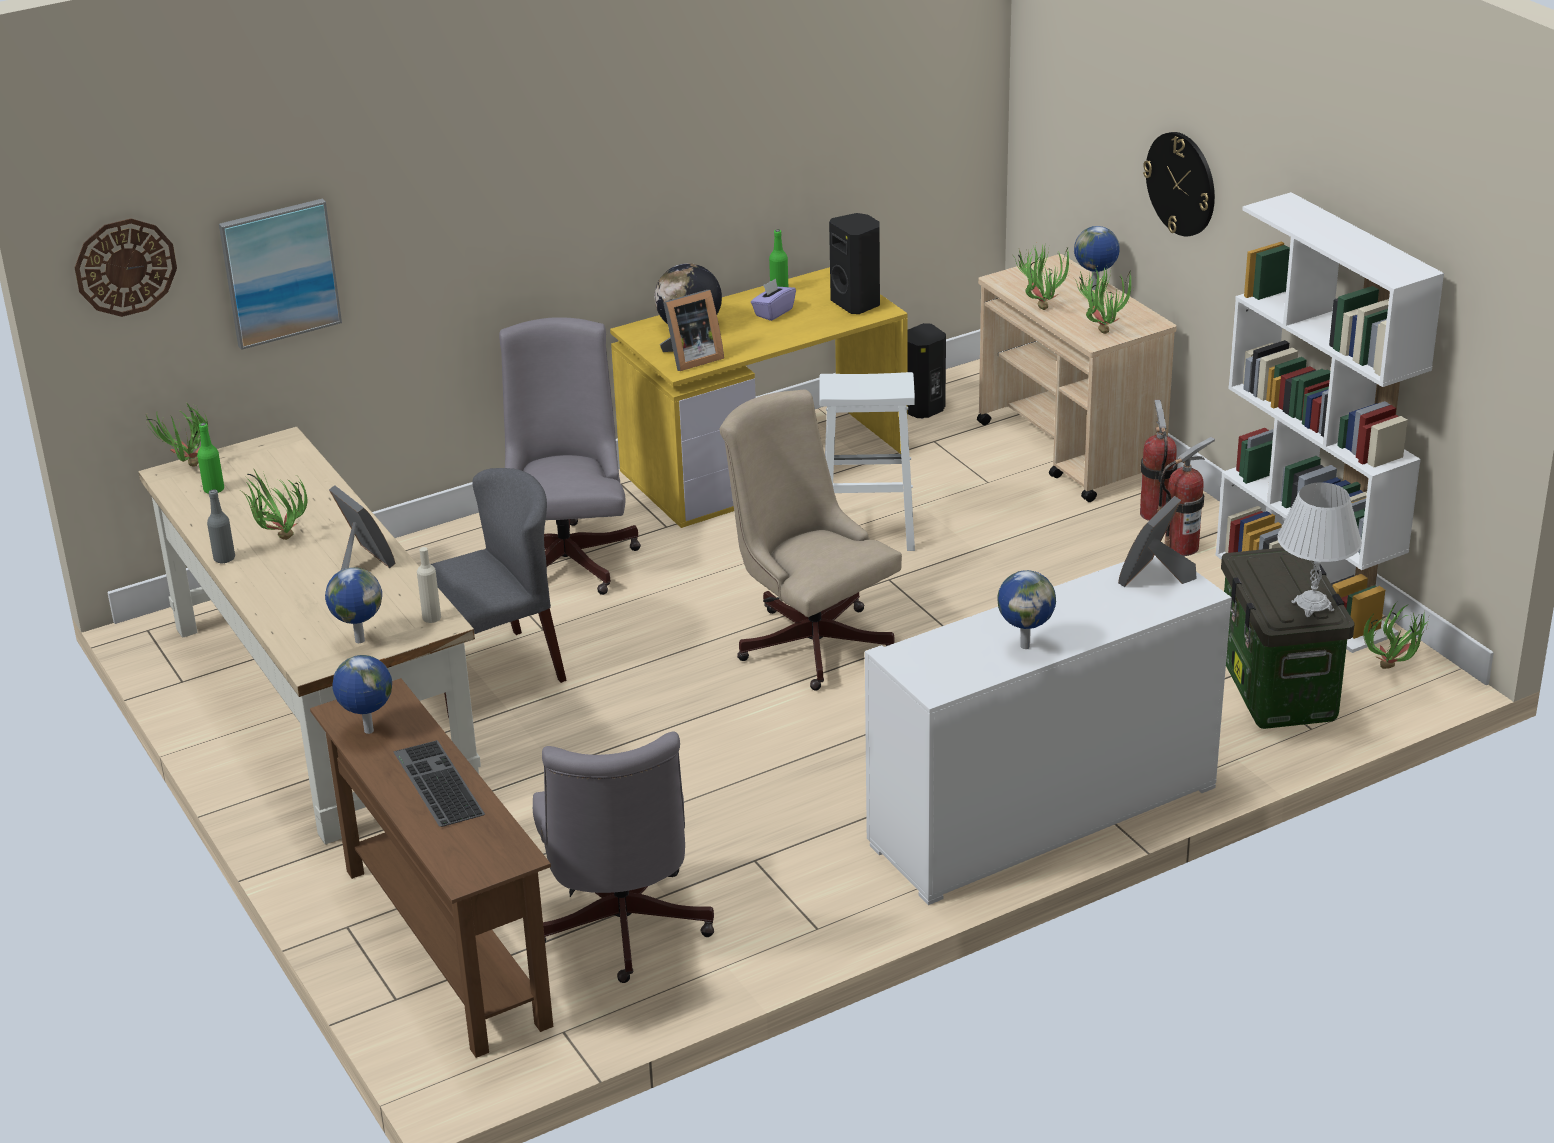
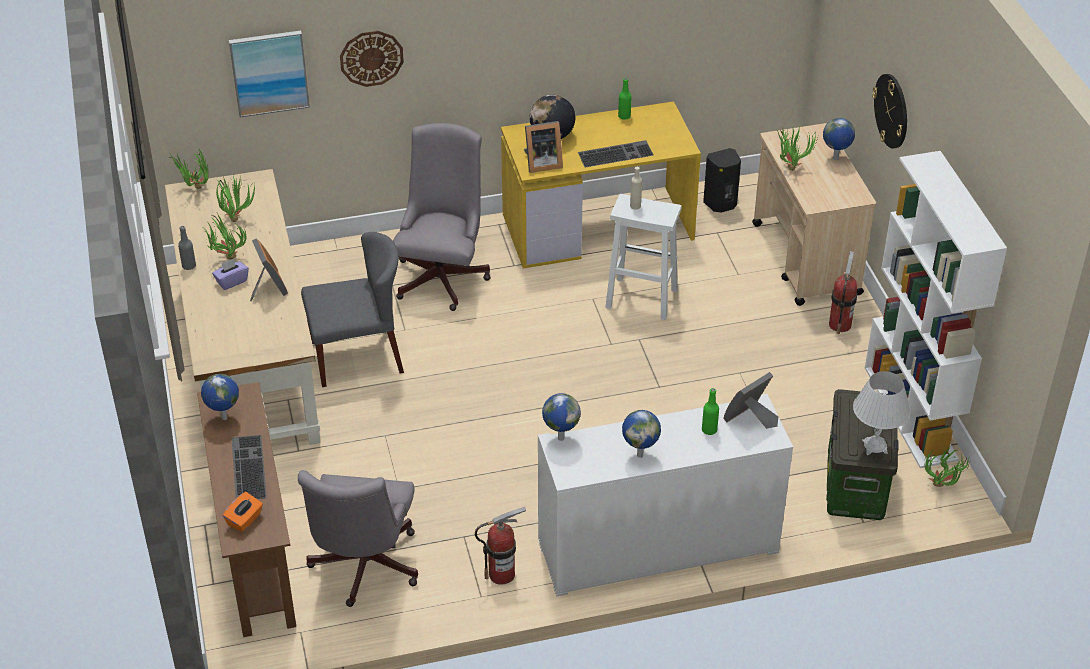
camera: 15 degrees right, 10 degrees up
wall clock [74,218,177,317] -> wall clock moved to [340,31,404,87]
green bottle [197,423,224,494] -> green bottle moved to [702,388,719,435]
globe [325,567,382,643] -> globe moved to [542,393,581,441]
beige bottle [417,547,441,623] -> beige bottle moved to [630,167,642,210]
beige office chair [720,389,902,691] -> none
purple tissue box [751,278,796,321] -> purple tissue box moved to [212,259,249,290]
black speaker [829,213,880,314] -> none
potted plant [1074,267,1131,334] -> potted plant moved to [216,175,255,222]
fire extinguisher [1161,437,1215,556] -> fire extinguisher moved to [475,507,526,585]
none -> orange tissue box [223,492,263,532]
none -> keyboard [578,140,654,167]

